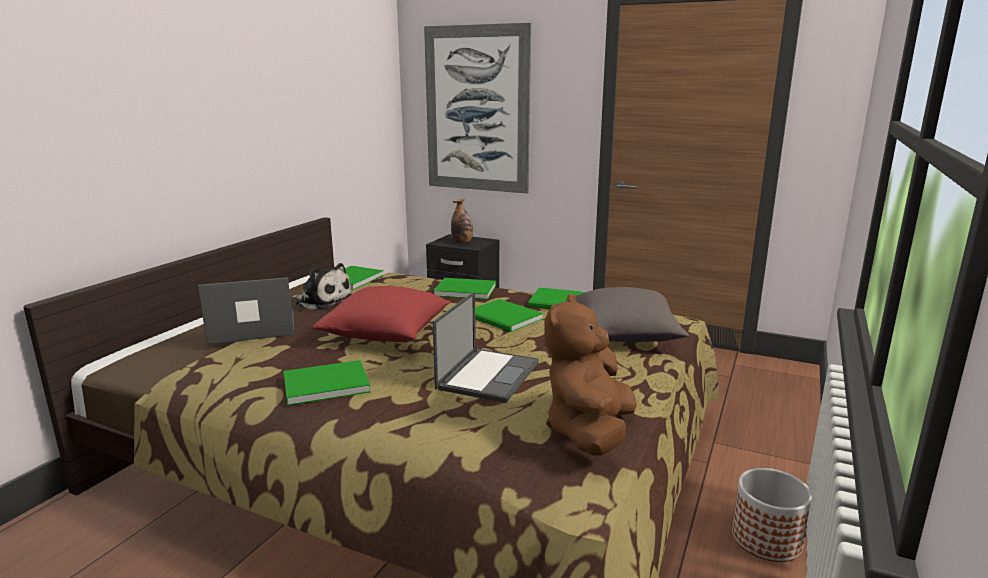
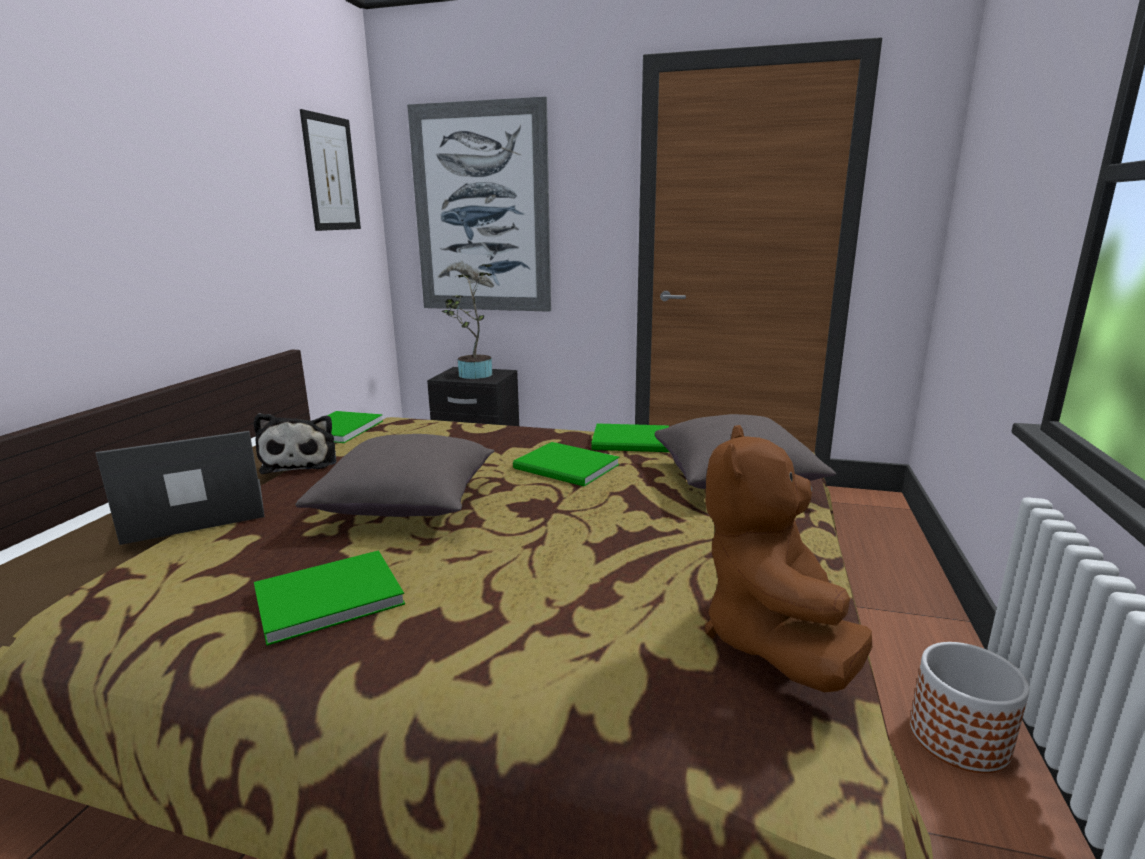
camera: 10 degrees left, 0 degrees up
plush toy [292,263,352,310] -> plush toy turned 60 degrees clockwise [254,413,337,474]
red pillow [313,286,451,342] -> grey pillow [295,434,494,517]
green book [433,278,496,299] -> none
laptop [433,291,539,403] -> none
bottle [451,199,473,243] -> potted plant [442,265,493,379]
none -> picture [300,109,361,231]

